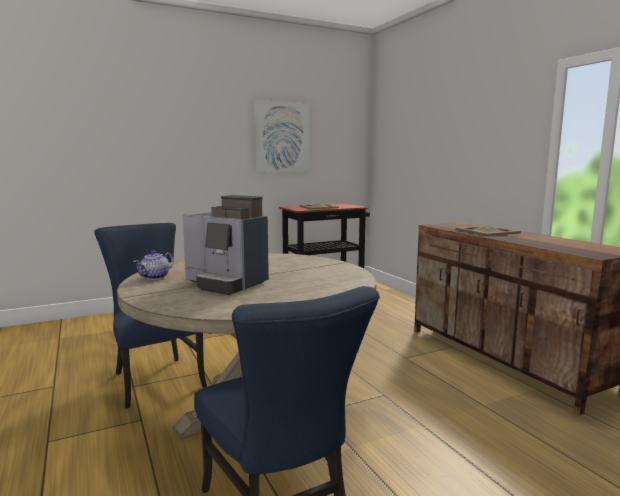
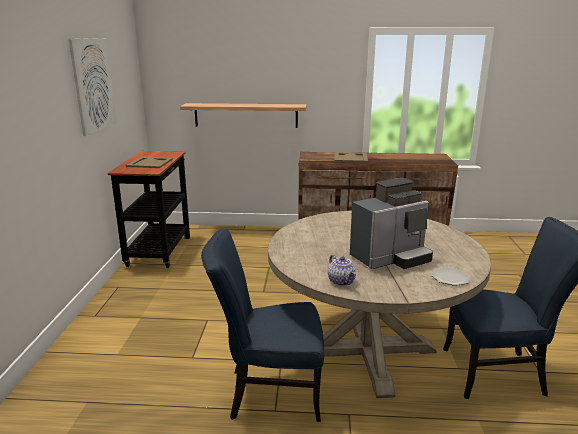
camera: 60 degrees left, 10 degrees up
none -> shelf [180,103,307,128]
none -> plate [431,267,470,286]

